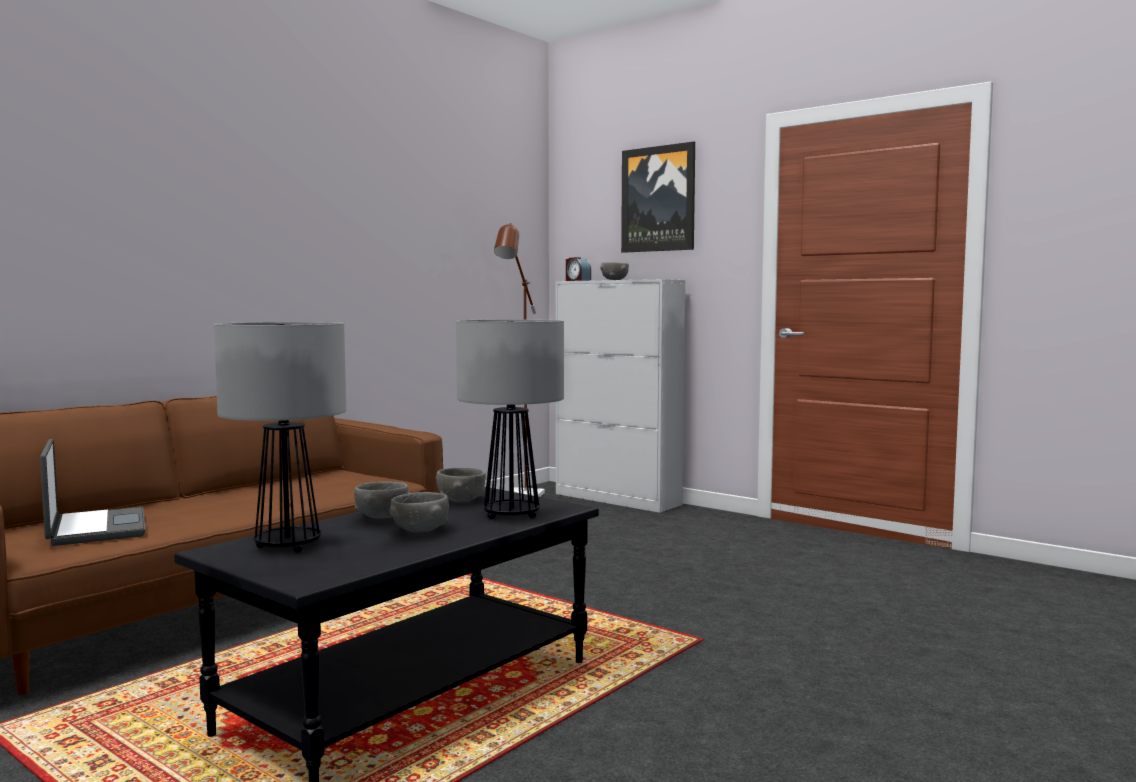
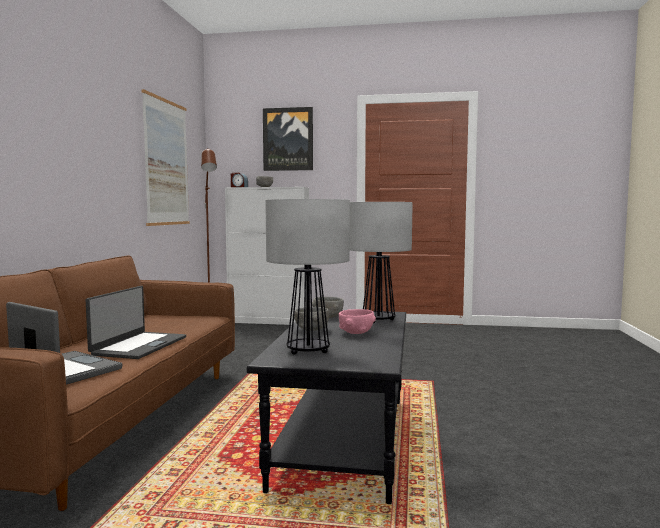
camera: 30 degrees left, 0 degrees up
grey bowl [389,492,449,532] -> pink bowl [339,309,376,334]
none -> laptop [86,286,186,359]
none -> picture [141,89,190,226]

